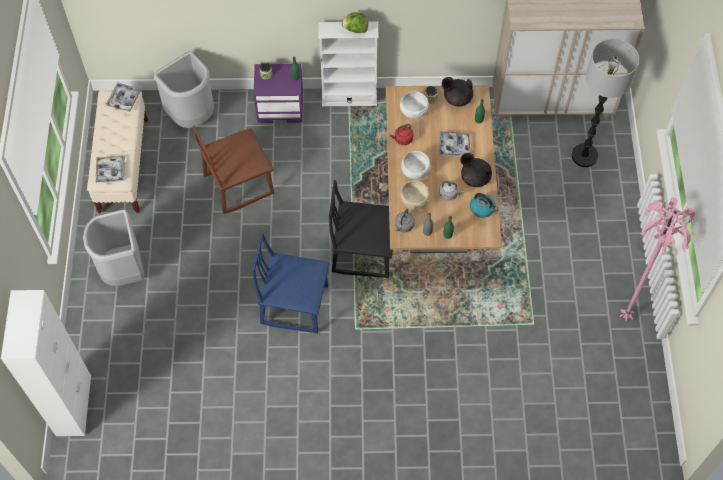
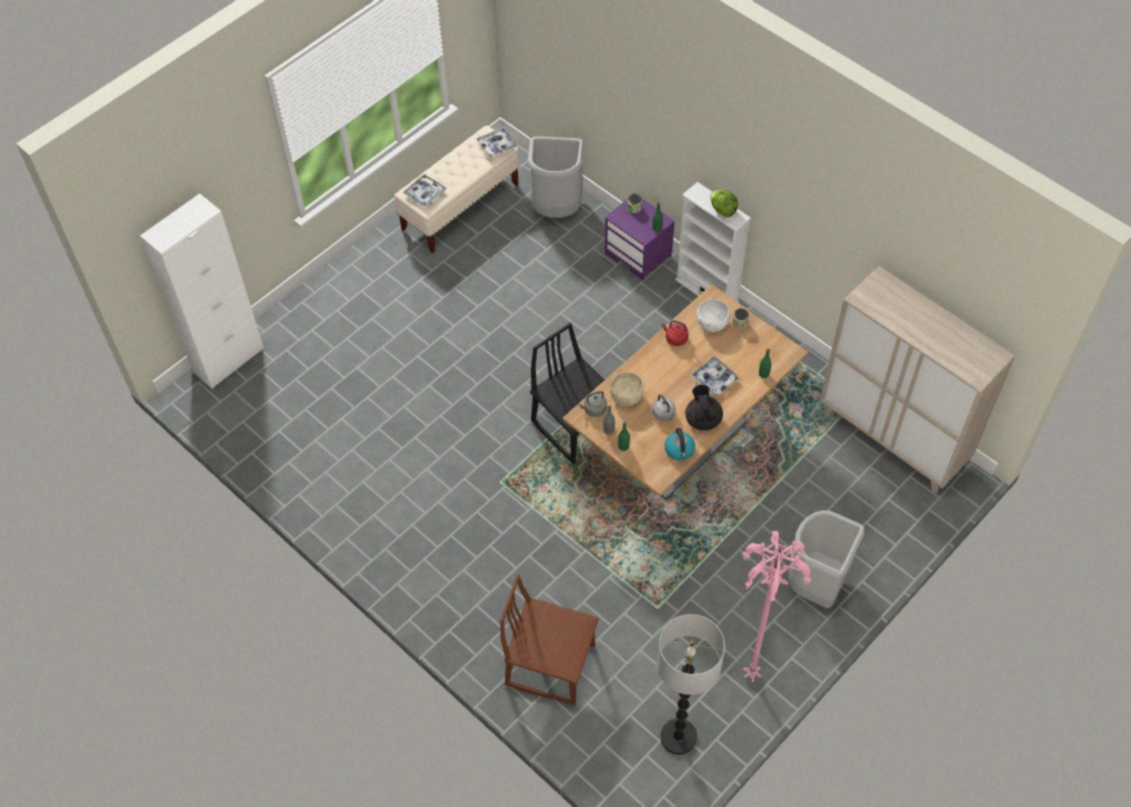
camera: 45 degrees right, 5 degrees down
grey trash can [83,209,145,286] -> grey trash can moved to [788,510,864,608]
brown chair [193,126,274,214] -> brown chair moved to [500,574,599,706]
blue chair [252,233,330,334] -> none
white bowl [401,151,430,179] -> none
black teapot [442,77,473,106] -> none
floor lamp [572,39,639,167] -> floor lamp moved to [657,614,725,755]

